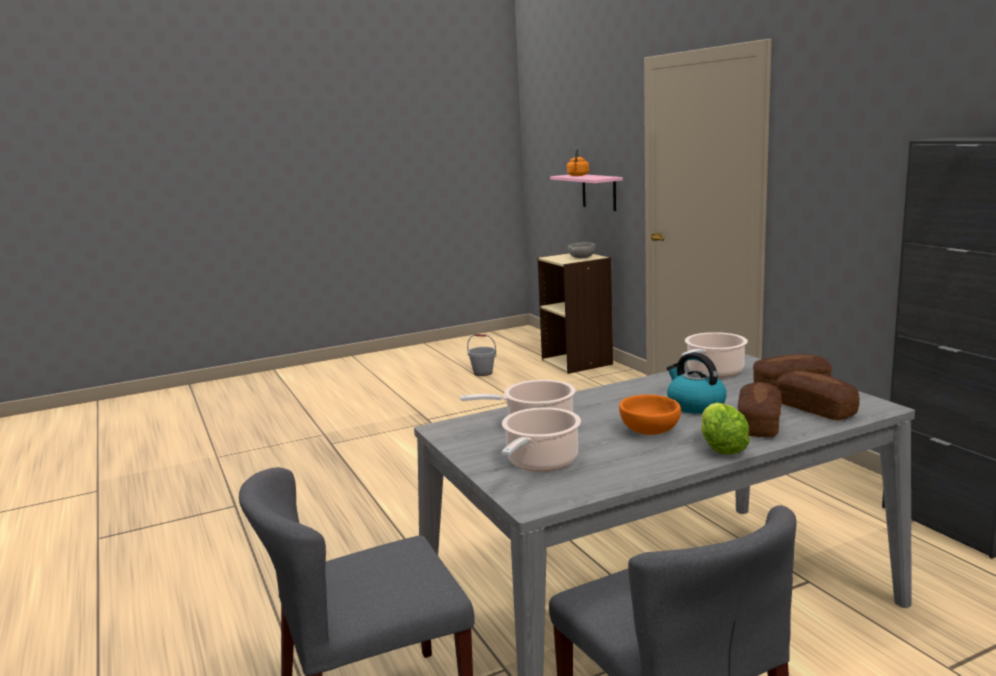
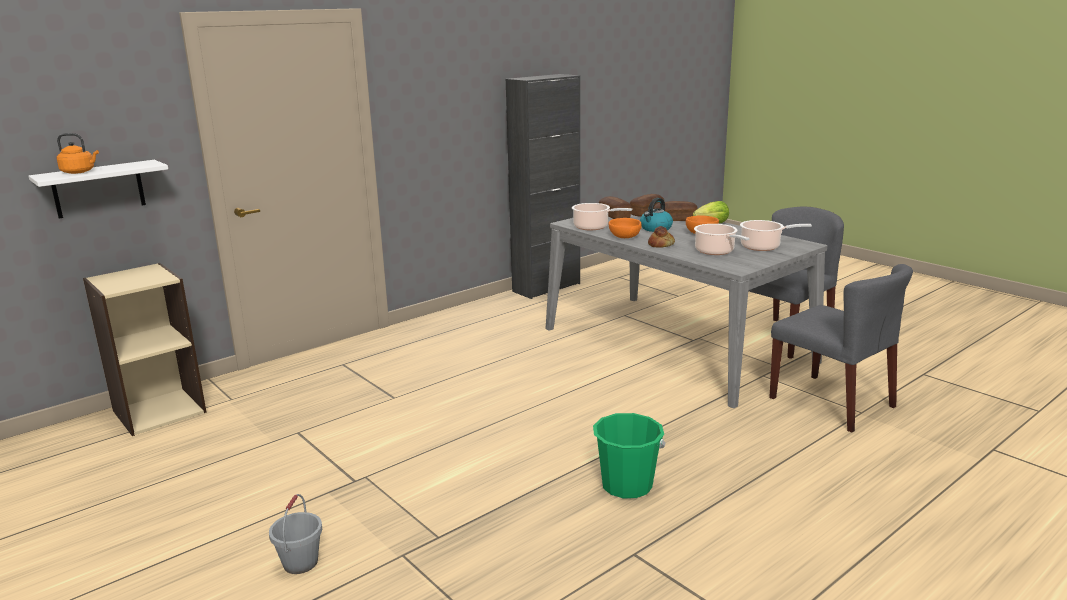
camera: 105 degrees left, 5 degrees up
grey bucket [467,334,496,376] -> grey bucket moved to [269,494,322,574]
pink shelf [550,175,623,211] -> white shelf [28,160,168,219]
grey bowl [568,242,596,258] -> none
none -> green bucket [593,413,665,498]
none -> orange bowl [609,218,642,238]
none -> bread [648,226,675,248]

